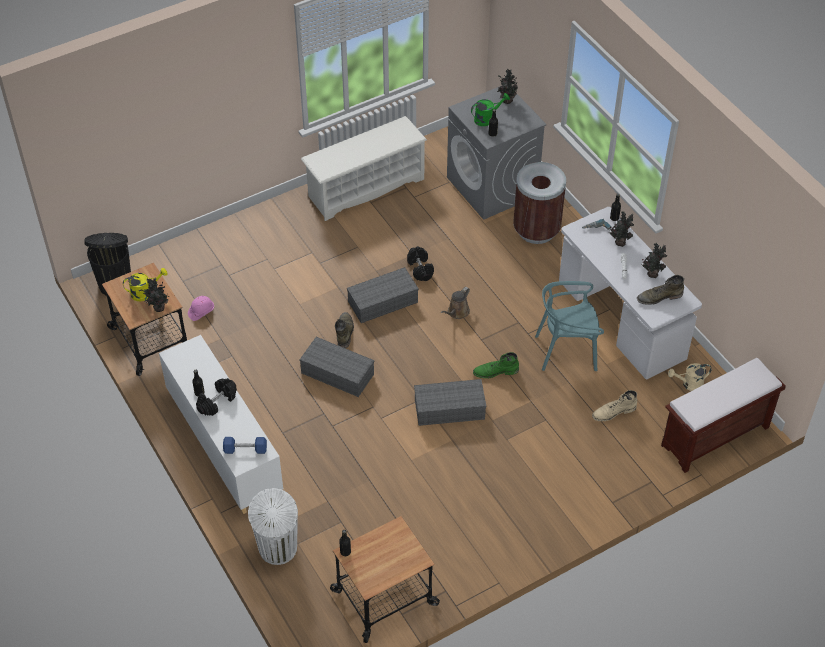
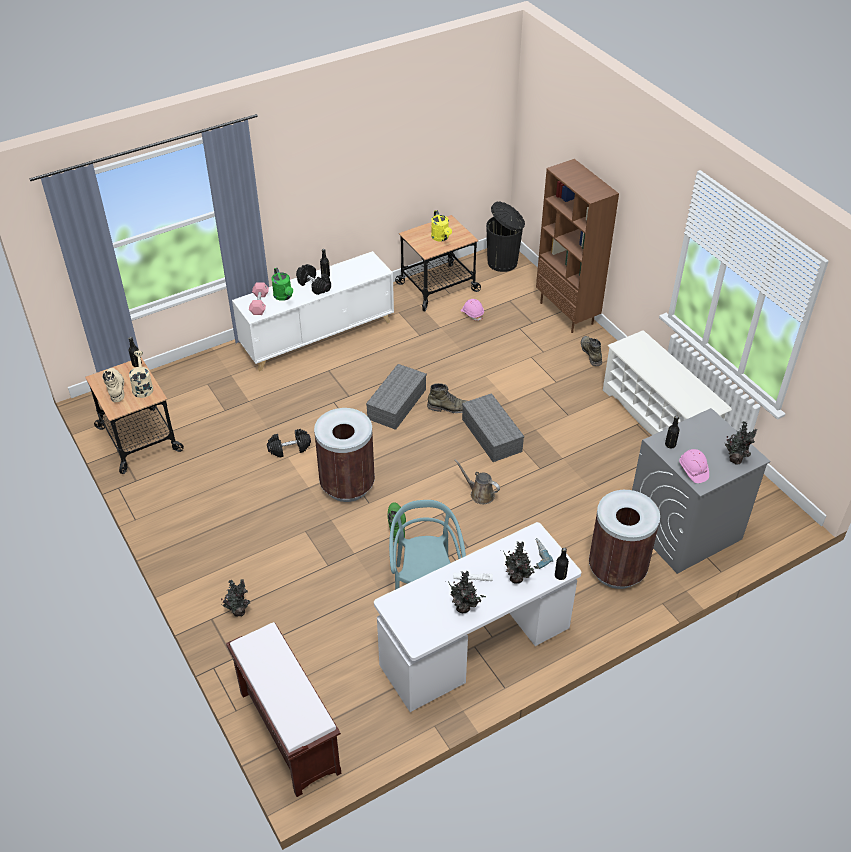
camera: 90 degrees right, 5 degrees down
potted plant [139,277,168,312] -> potted plant moved to [221,579,250,617]
blue dumbbell [223,437,267,454] -> pink dumbbell [249,282,269,315]
white trash can [248,488,298,565] -> none
black dumbbell [407,246,434,281] -> black dumbbell moved to [267,429,311,458]
grey storage box [414,379,486,426] -> brown trash can [314,408,375,502]
green watering can [471,93,510,126] -> green watering can moved to [271,268,293,301]
beige boot [592,390,637,421] -> beige boot moved to [102,368,124,402]
green boot [637,275,684,305] -> green boot moved to [581,336,602,366]
beige watering can [668,363,712,391] -> beige watering can moved to [129,351,153,398]
none -> brown bookcase [536,159,619,333]
none -> pink hard hat [679,449,709,483]

